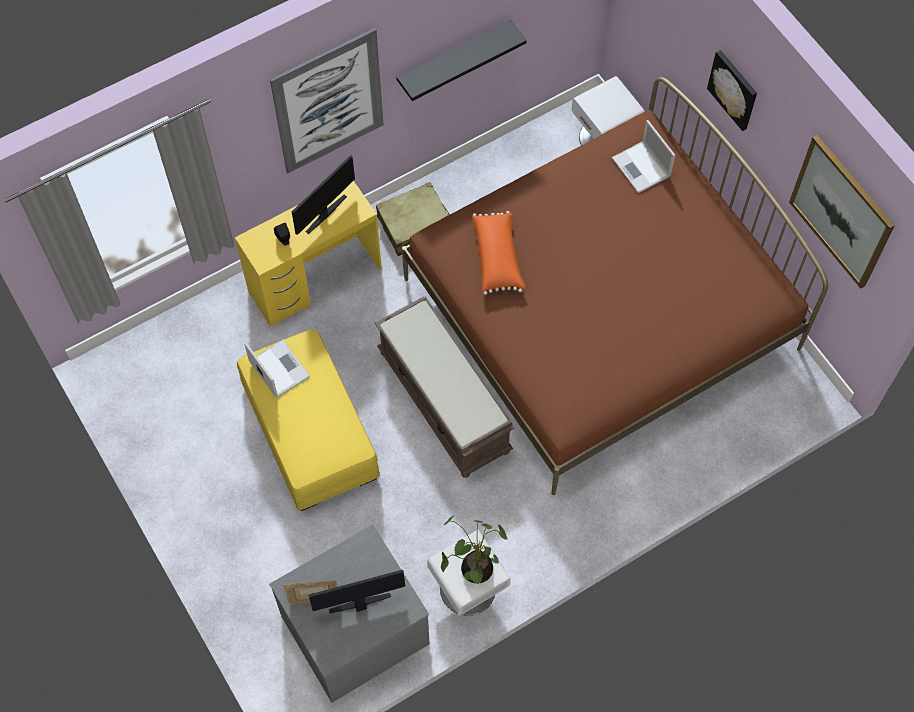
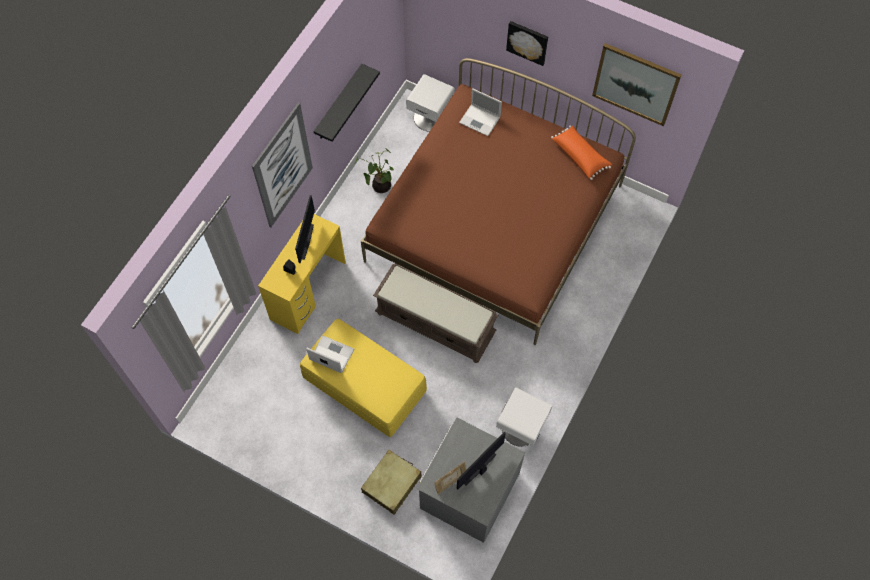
camera: 30 degrees left, 0 degrees up
beige suitcase [376,182,449,256] -> beige suitcase moved to [361,450,422,515]
potted plant [441,515,507,584] -> potted plant moved to [355,147,394,193]
orange pillow [472,211,525,295] -> orange pillow moved to [551,125,612,180]

